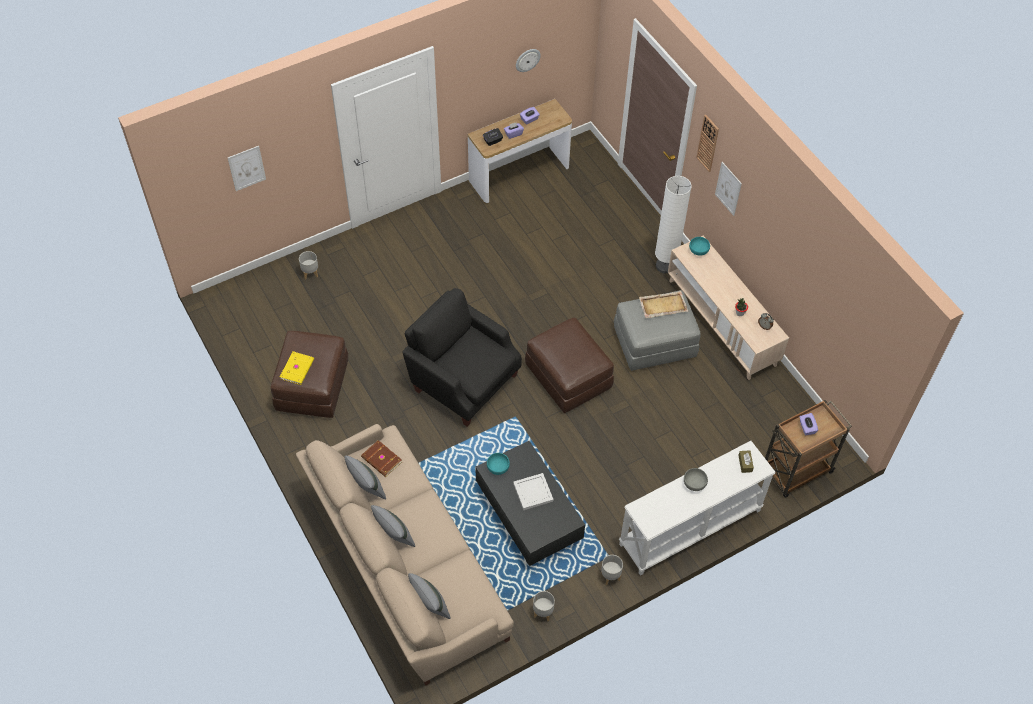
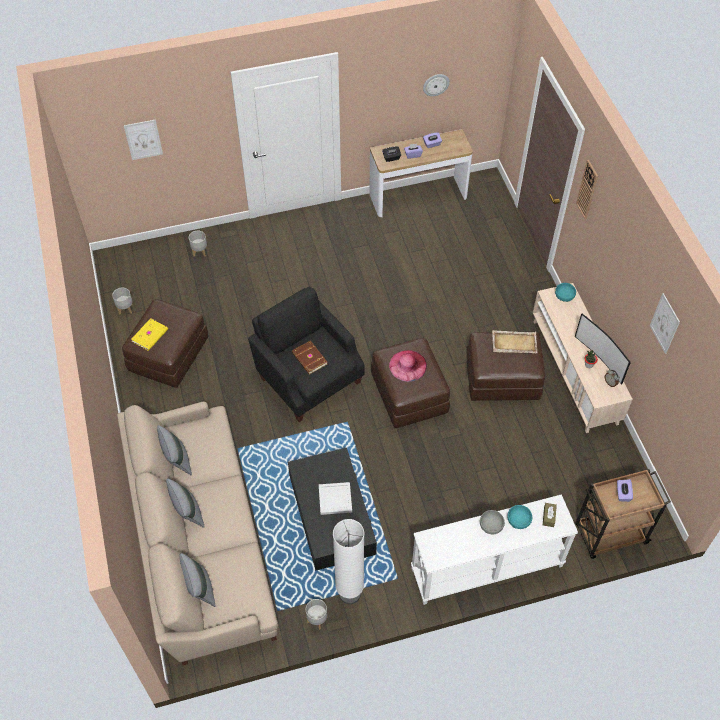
camera: 15 degrees right, 0 degrees up
brown book [361,440,402,477] -> brown book moved to [292,340,327,374]
turquoise bowl [487,453,510,475] -> turquoise bowl moved to [507,505,532,529]
grey planter [601,555,623,585] -> grey planter moved to [112,288,132,314]
grey ottoman [614,290,700,371] -> brown ottoman [466,332,545,401]
white floor lamp [655,176,692,273] -> white floor lamp moved to [333,519,364,604]
picture [715,162,742,216] -> picture moved to [650,293,680,354]
none -> pink hat [389,350,427,382]
none -> television [575,313,631,385]

